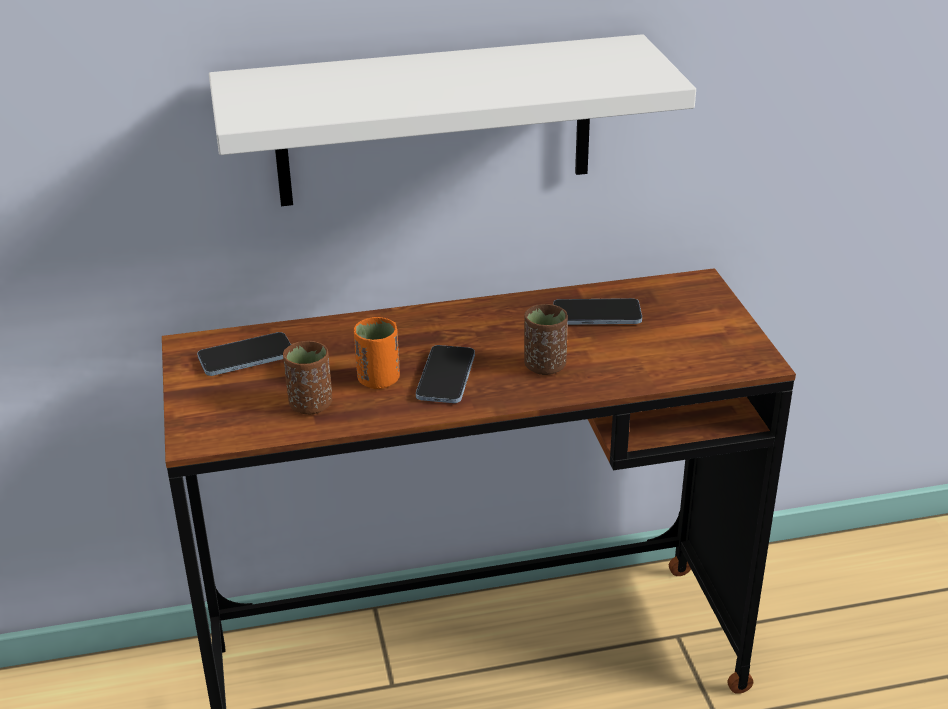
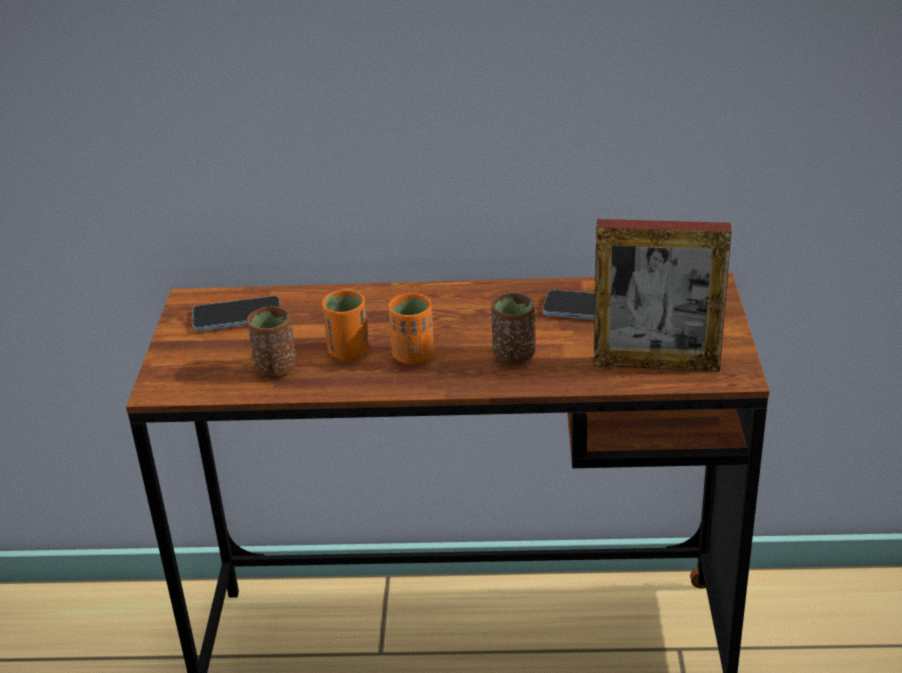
camera: 15 degrees right, 0 degrees up
white shelf [209,34,696,206] -> none
phone [416,345,475,403] -> orange cup [388,293,434,365]
none -> picture frame [594,219,731,371]

